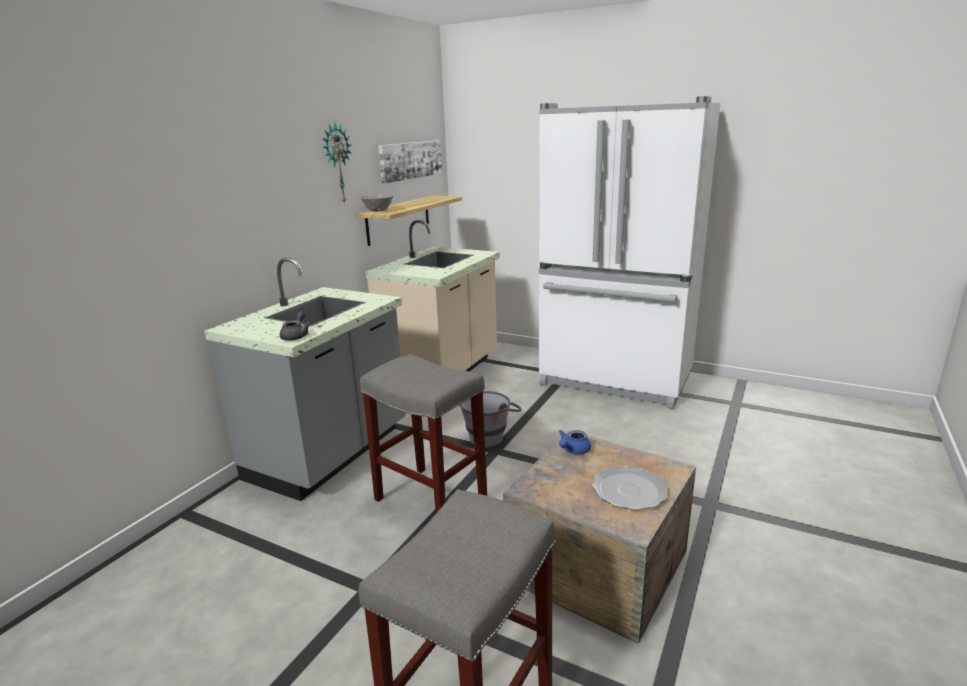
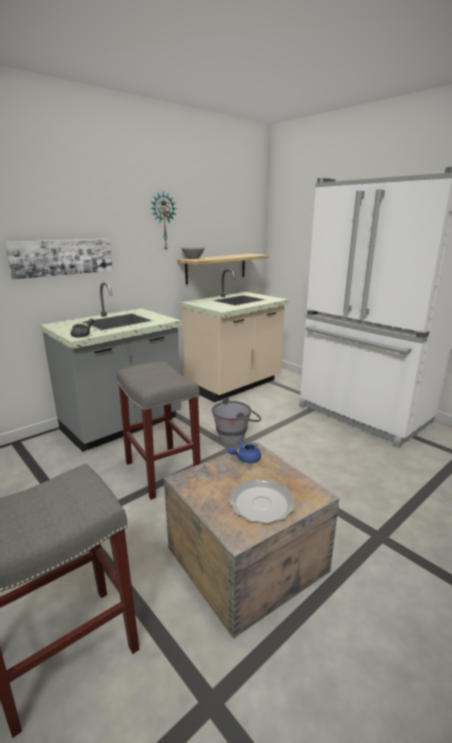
camera: 20 degrees right, 0 degrees up
picture [378,140,442,183] -> picture moved to [5,238,113,280]

